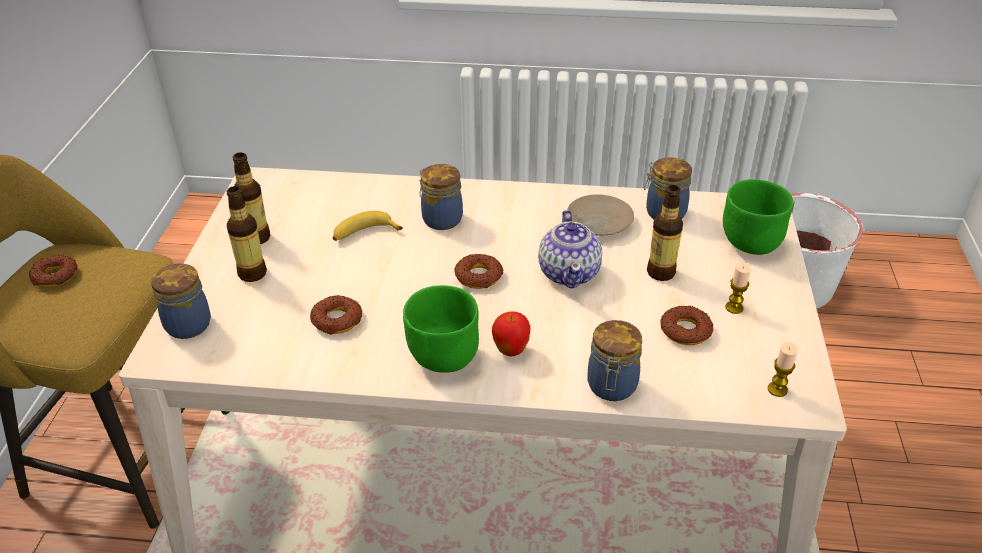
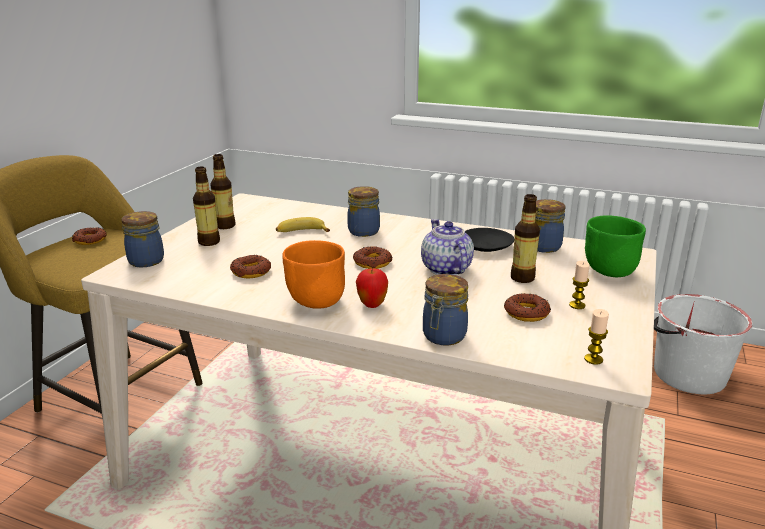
camera: 15 degrees right, 15 degrees down
green bowl [403,285,479,373] -> orange bowl [282,240,345,309]
teapot [538,210,602,289] -> teapot turned 150 degrees clockwise [421,219,474,275]
beige plate [567,194,634,236] -> black plate [465,228,514,252]

